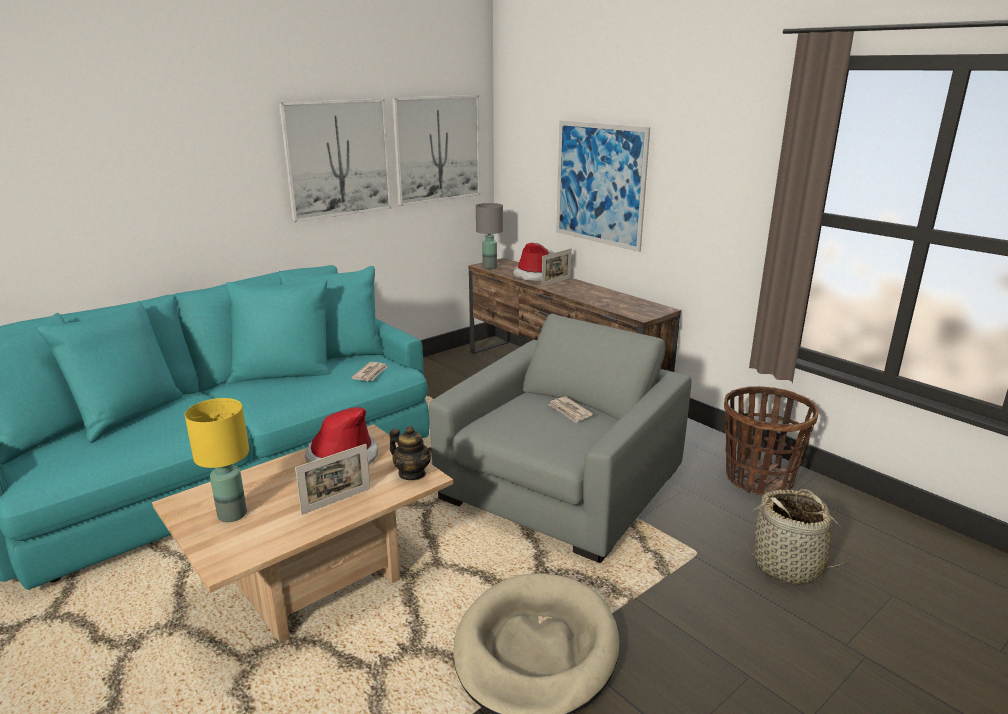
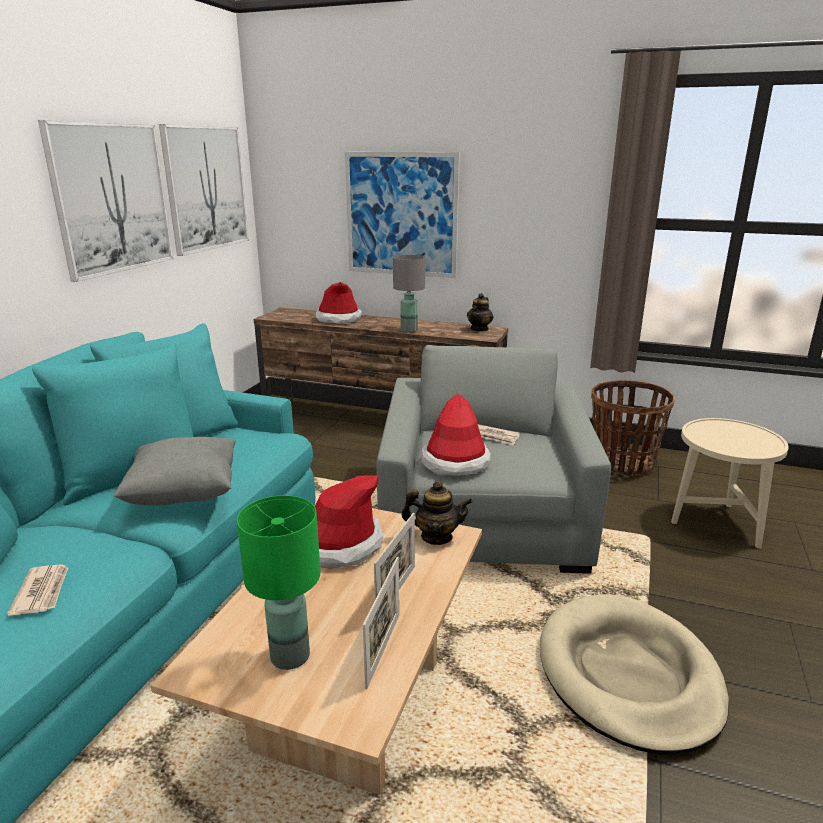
camera: 30 degrees left, 0 degrees up
yellow table lamp [185,398,249,522] -> green table lamp [237,495,320,670]
newspaper [351,362,387,381] -> newspaper moved to [7,564,68,616]
grey table lamp [476,203,503,269] -> grey table lamp moved to [393,255,425,333]
picture frame [542,249,572,287] -> picture frame moved to [363,557,399,690]
basket [745,489,849,585] -> beige side table [671,418,789,548]
none -> grey pillow [113,437,236,506]
none -> hat [421,393,491,476]
none -> teapot [467,293,494,332]

